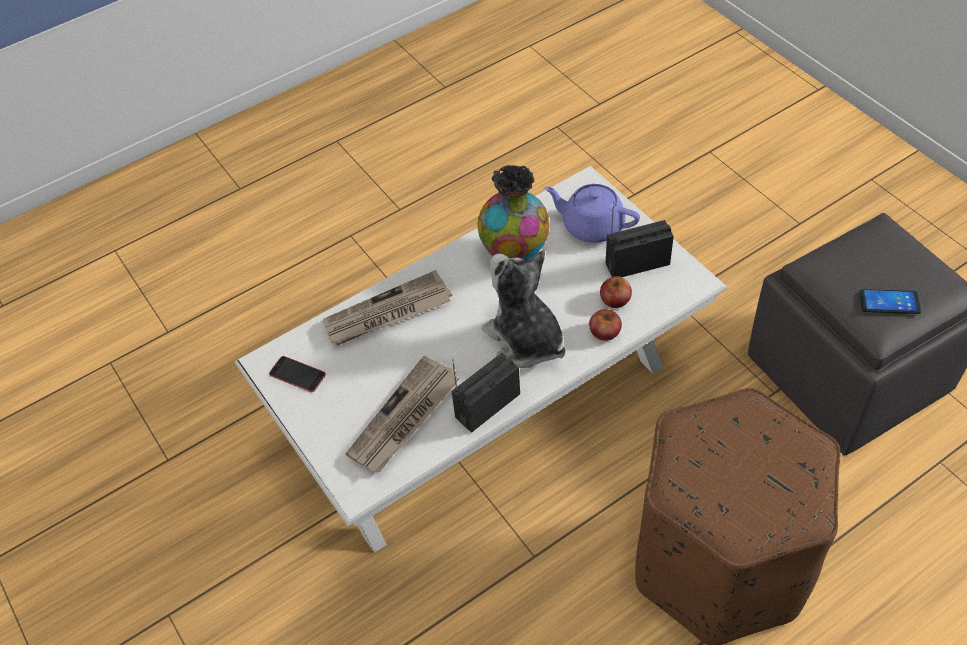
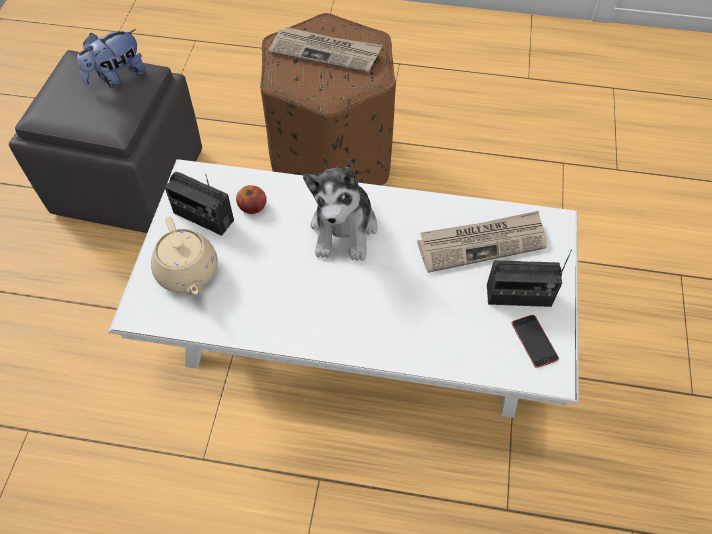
camera: 140 degrees left, 5 degrees up
newspaper [323,270,452,345] -> newspaper moved to [269,27,382,73]
radio [452,353,520,433] -> radio moved to [487,250,572,307]
vase [477,165,549,260] -> none
purple teapot [544,184,640,243] -> beige teapot [151,216,218,295]
apple [589,309,622,341] -> none
phone [859,289,921,314] -> plush toy [77,29,146,88]

